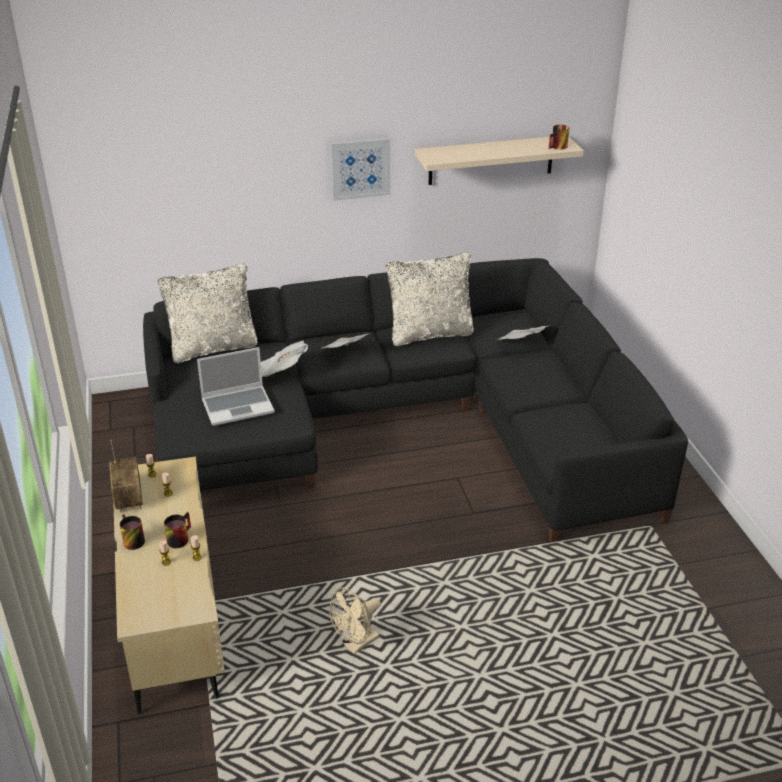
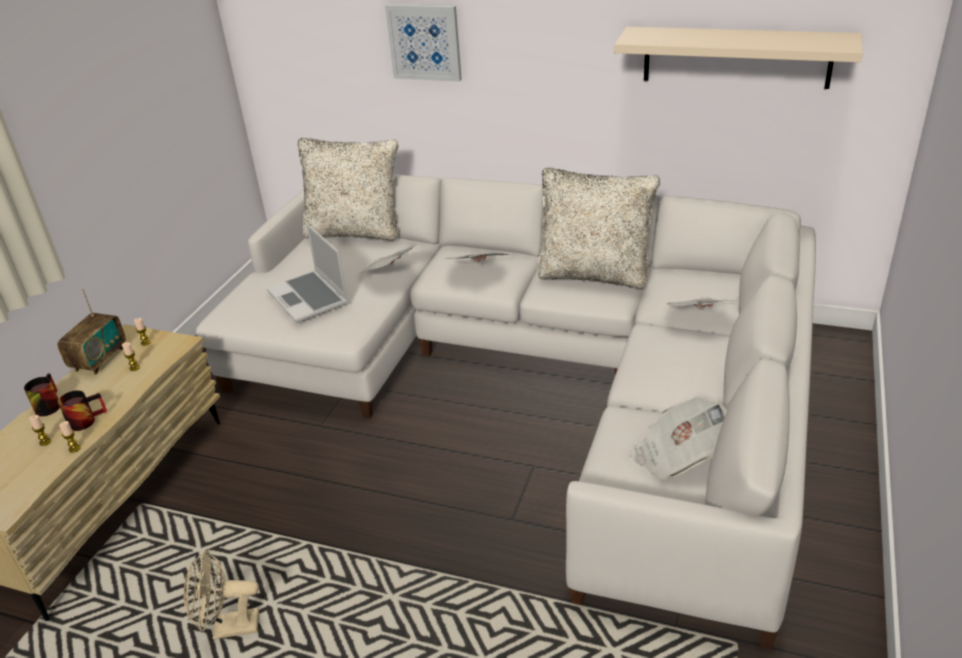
camera: 35 degrees right, 0 degrees up
black sofa [143,258,688,542] -> white sofa [196,174,816,650]
laptop [197,347,275,426] -> laptop turned 45 degrees clockwise [267,223,348,323]
picture [331,138,390,201] -> picture moved to [385,4,462,82]
mug [549,125,569,150] -> none
none -> newspaper [629,397,727,481]

